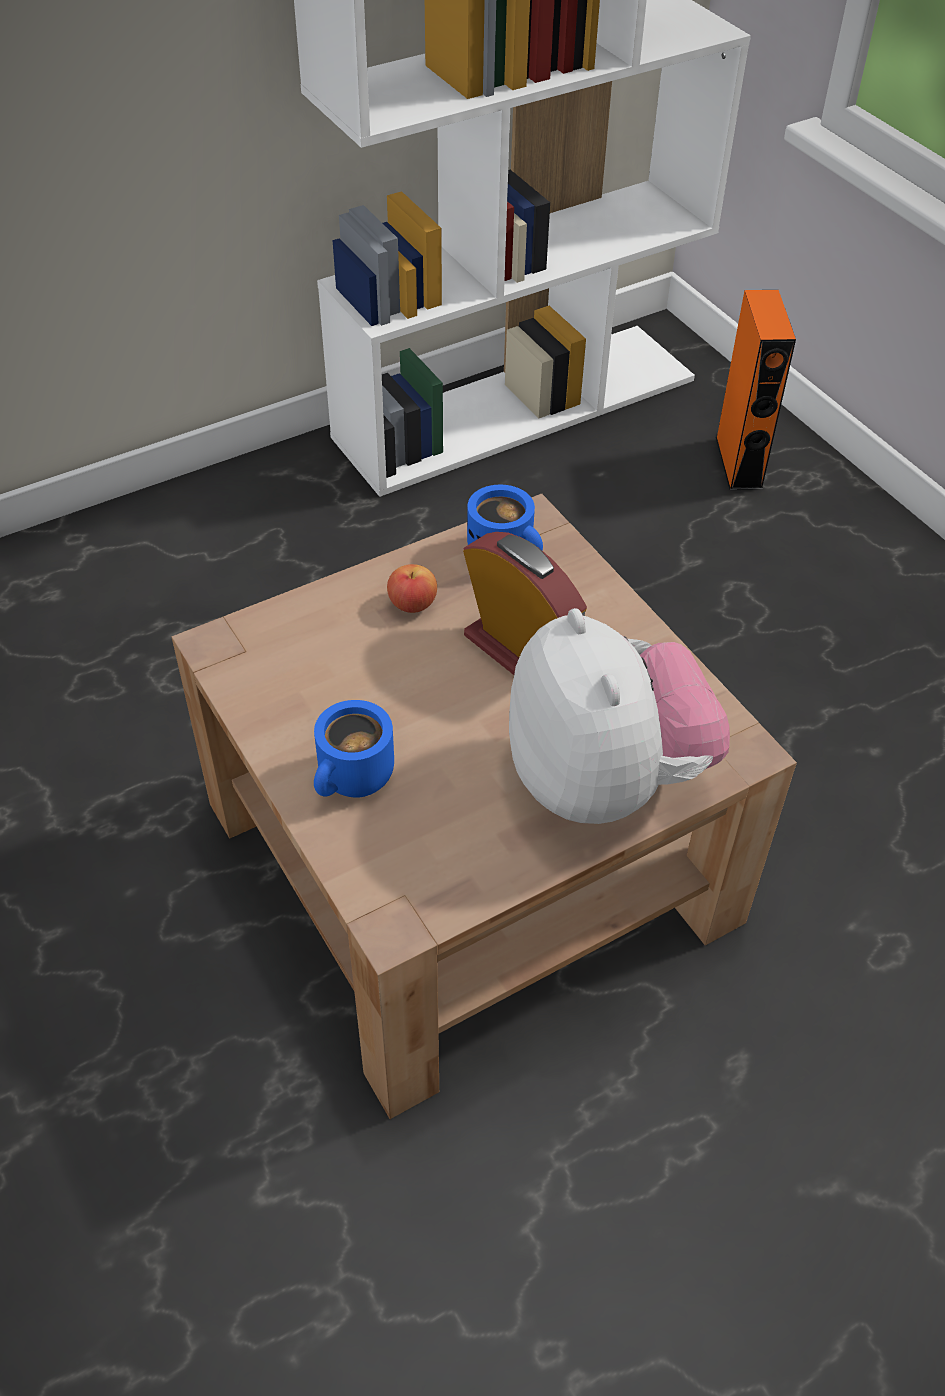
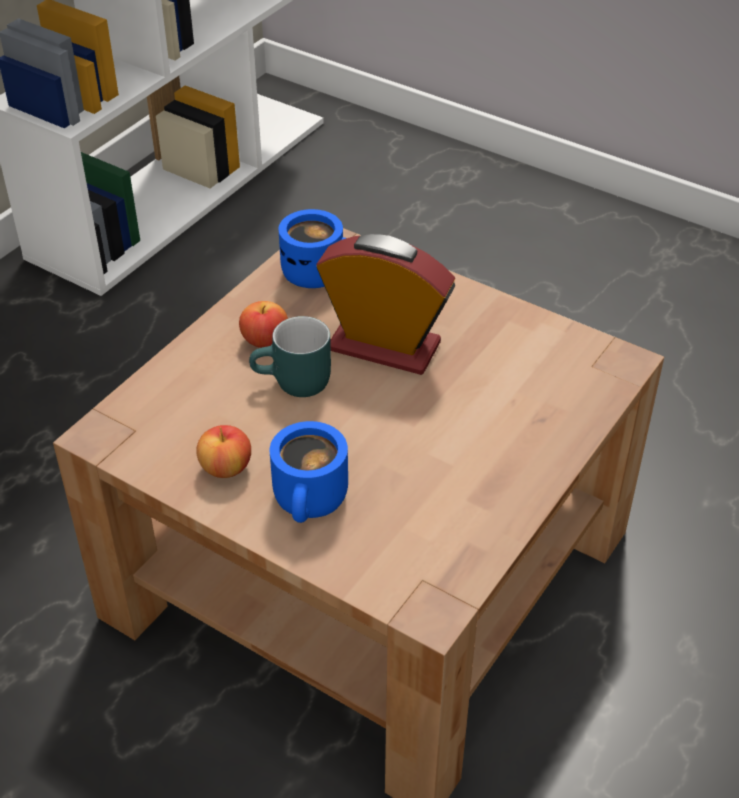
camera: 25 degrees left, 5 degrees down
plush toy [509,608,730,824] -> none
orange speaker [716,290,796,490] -> none
none -> apple [196,425,251,478]
none -> turquoise mug [249,316,331,397]

